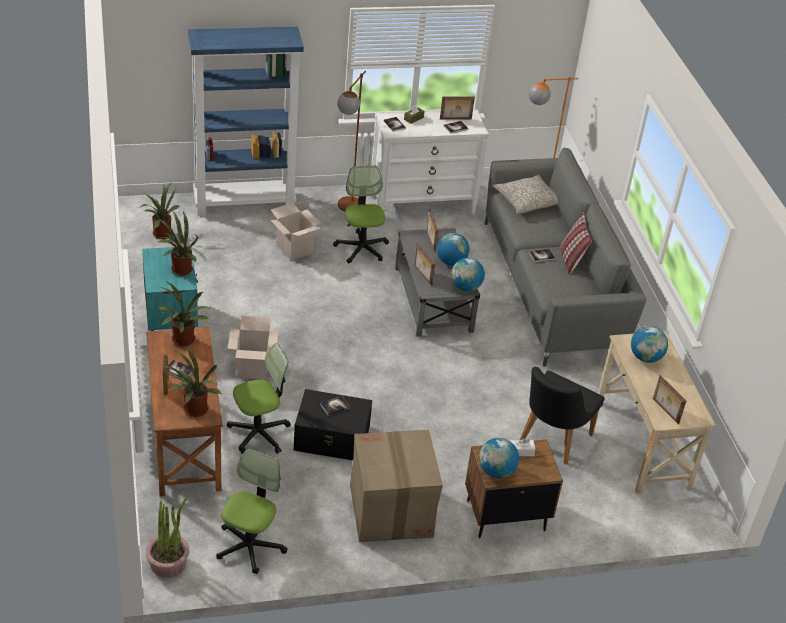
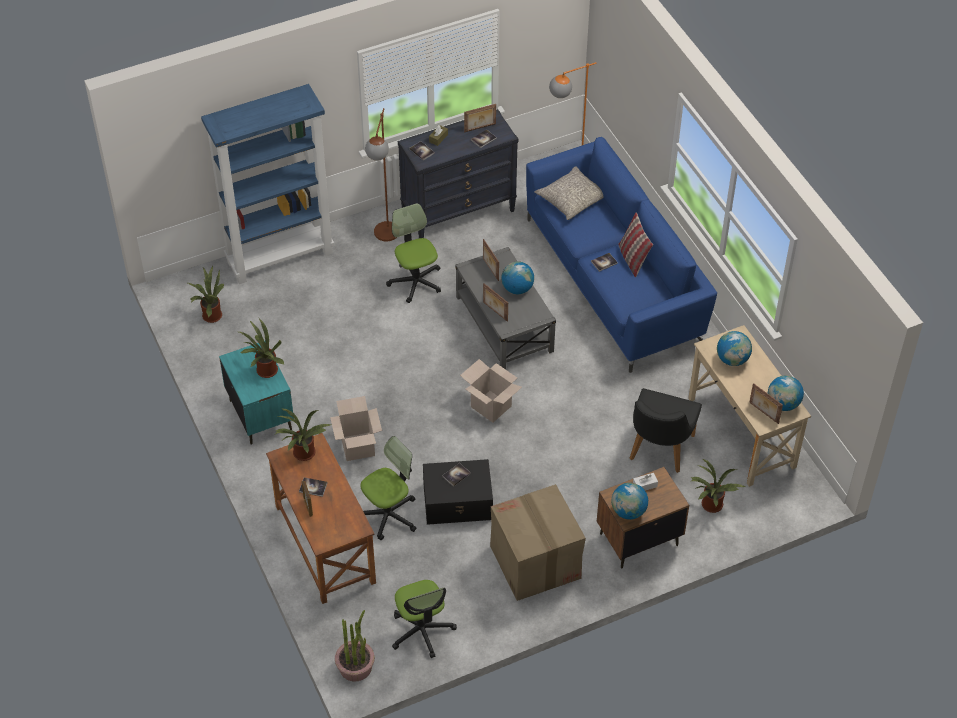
camera: 10 degrees left, 10 degrees up
potted plant [162,346,221,417] -> potted plant moved to [691,459,745,513]
office chair [216,448,287,574] -> office chair turned 150 degrees clockwise [392,580,457,658]
cardboard box [271,203,321,260] -> cardboard box moved to [460,359,522,423]
white dresser [370,109,489,215] -> black dresser [398,109,519,238]
globe [451,258,485,291] -> globe moved to [768,375,804,411]
grey sofa [485,148,646,367] -> blue sofa [526,137,717,373]

